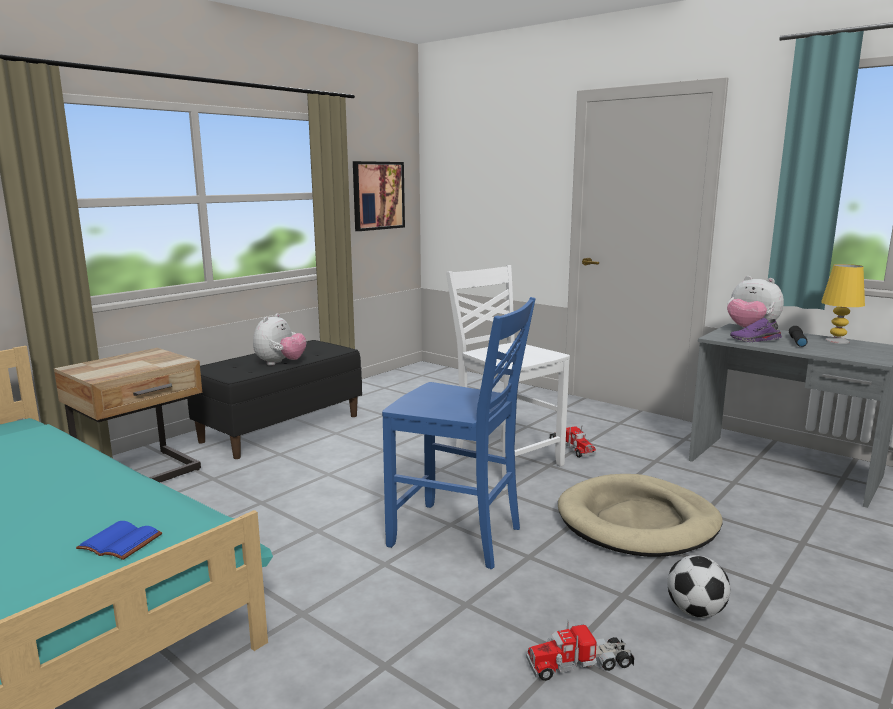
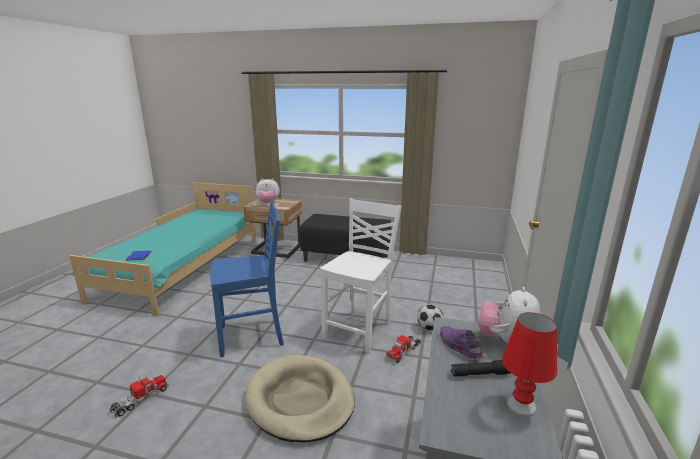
camera: 65 degrees right, 5 degrees up
plush toy [253,313,306,365] -> plush toy moved to [256,178,280,203]
picture [353,161,405,231] -> none
blue chair [382,297,536,569] -> blue chair turned 105 degrees counterclockwise [210,203,284,357]
toy truck [526,620,635,681] -> toy truck turned 75 degrees clockwise [109,375,169,418]
football [668,555,730,618] -> football moved to [417,304,443,331]
yellow table lamp [821,264,865,344] -> red table lamp [502,312,557,416]

